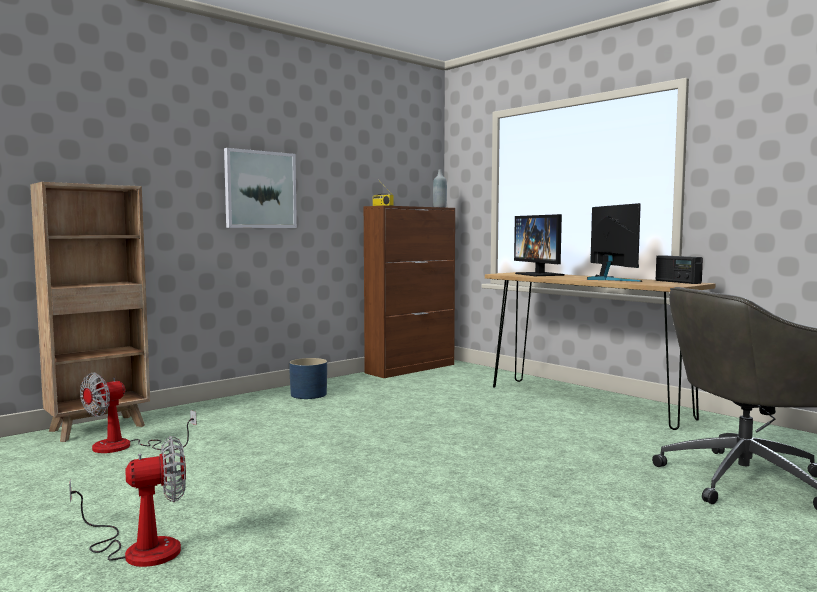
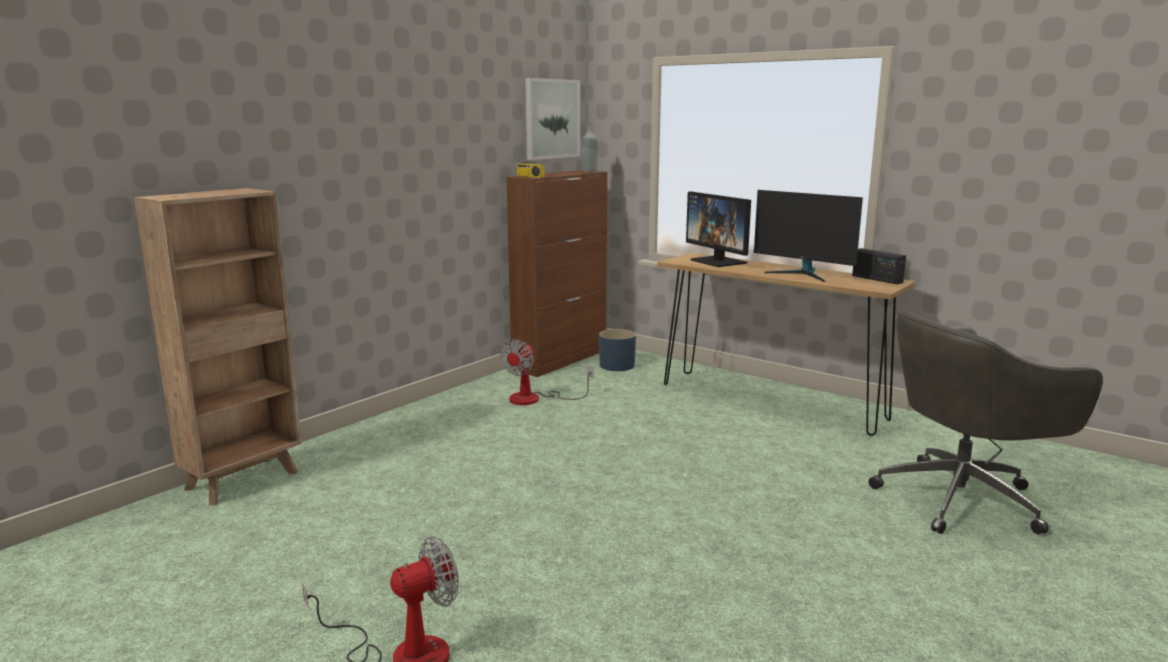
camera: 10 degrees left, 10 degrees up
fan [80,372,197,453] -> fan moved to [500,339,594,405]
picture [224,148,297,228] -> picture moved to [525,78,580,160]
blue planter [289,358,327,399] -> blue planter moved to [599,329,636,371]
monitor [587,203,642,282] -> monitor turned 150 degrees clockwise [754,190,863,282]

